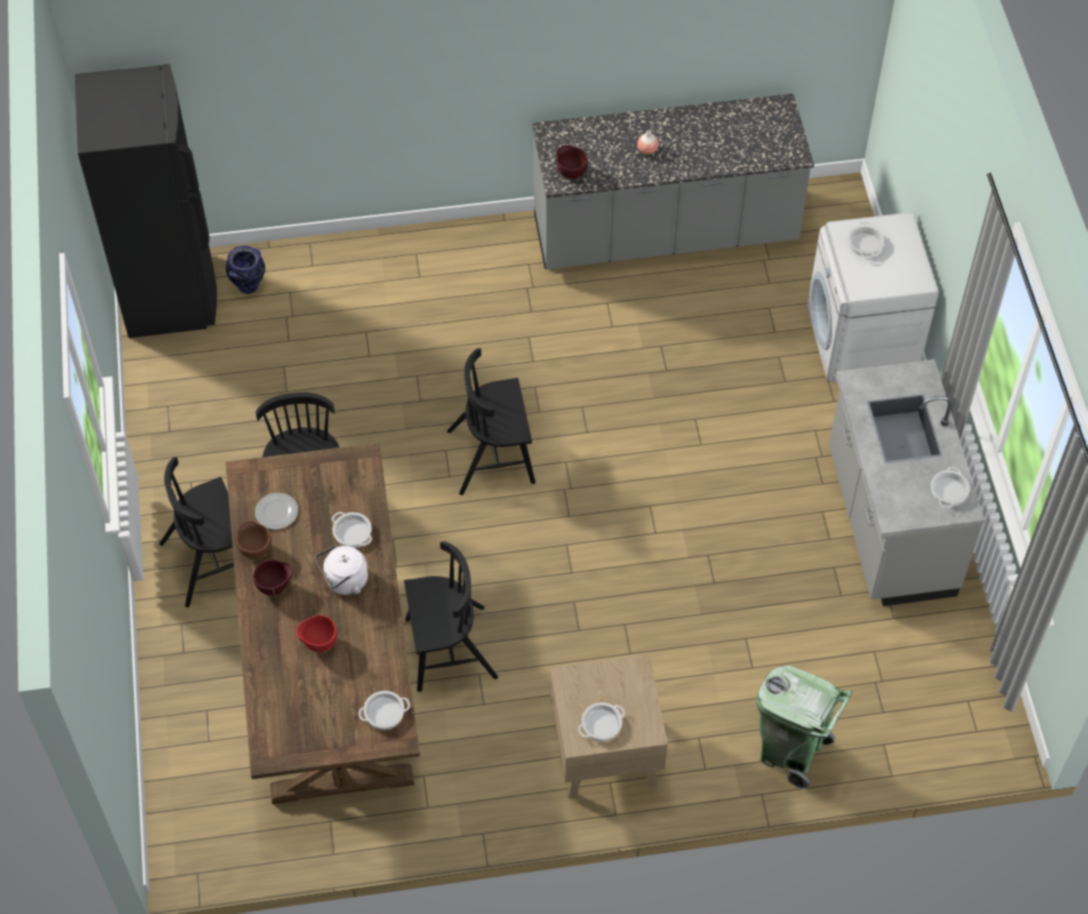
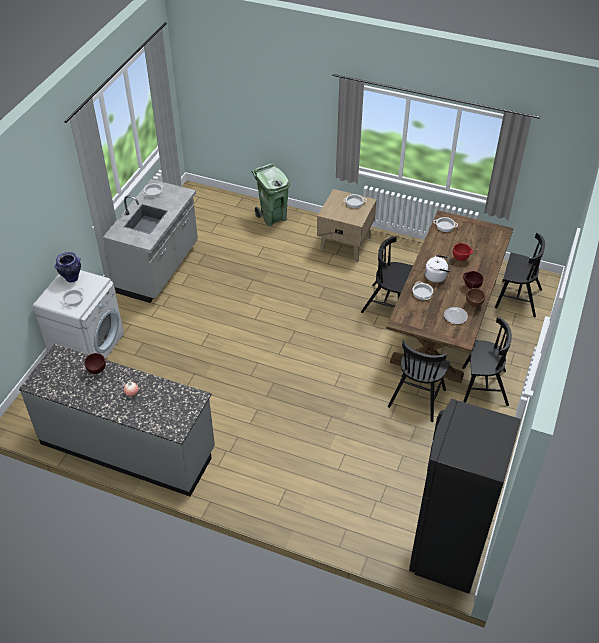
camera: 150 degrees left, 10 degrees down
vase [226,246,265,294] -> vase moved to [54,252,81,283]
black chair [447,348,535,495] -> black chair moved to [495,233,545,318]
brown bowl [556,145,588,179] -> brown bowl moved to [84,353,106,374]

